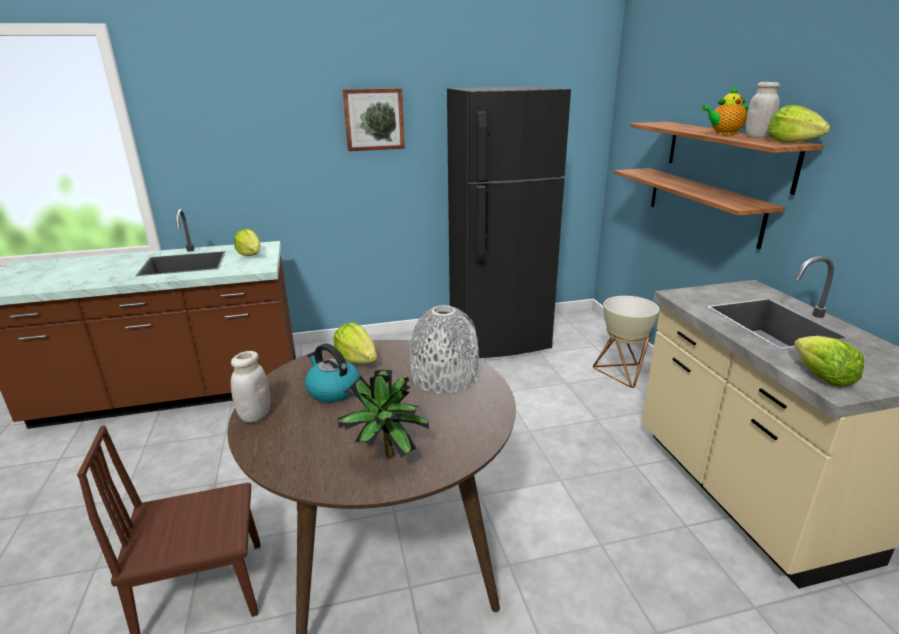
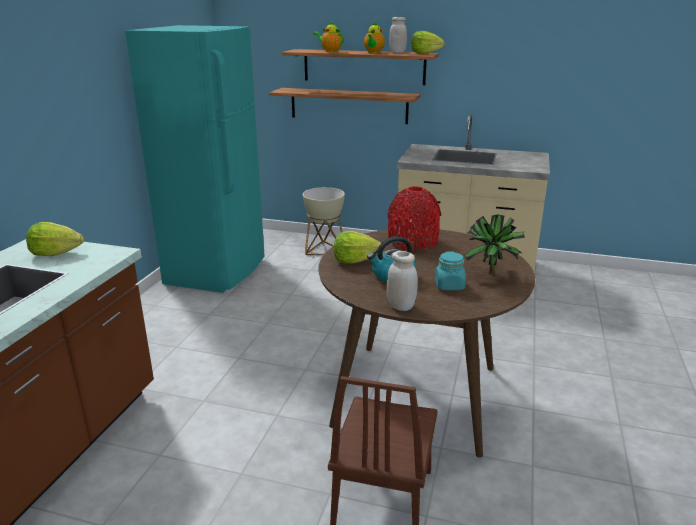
camera: 60 degrees left, 0 degrees up
picture [343,88,405,151] -> none
grey vase [410,305,479,393] -> red vase [388,186,441,251]
black fridge [447,86,571,358] -> turquoise fridge [125,25,265,293]
lettuce [794,336,864,386] -> none
none -> teapot [313,20,344,52]
none -> turquoise jar [435,251,466,290]

